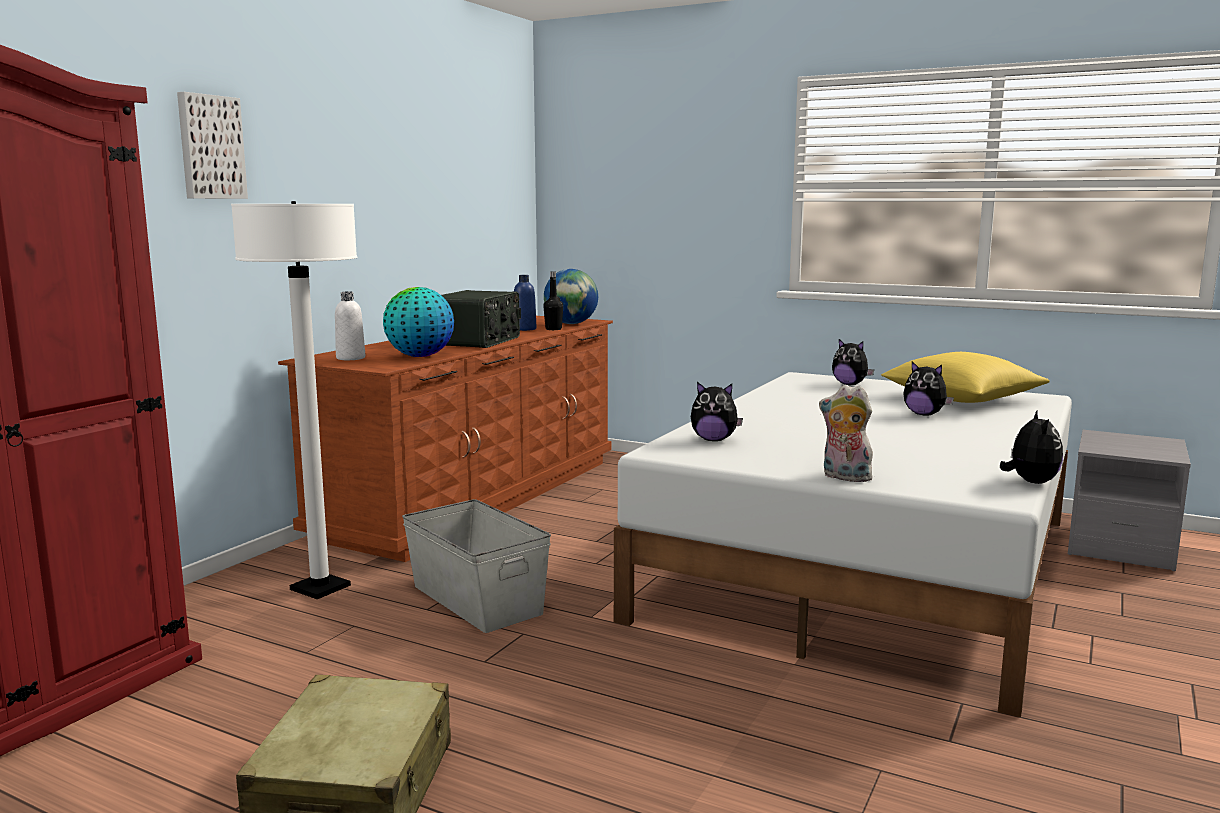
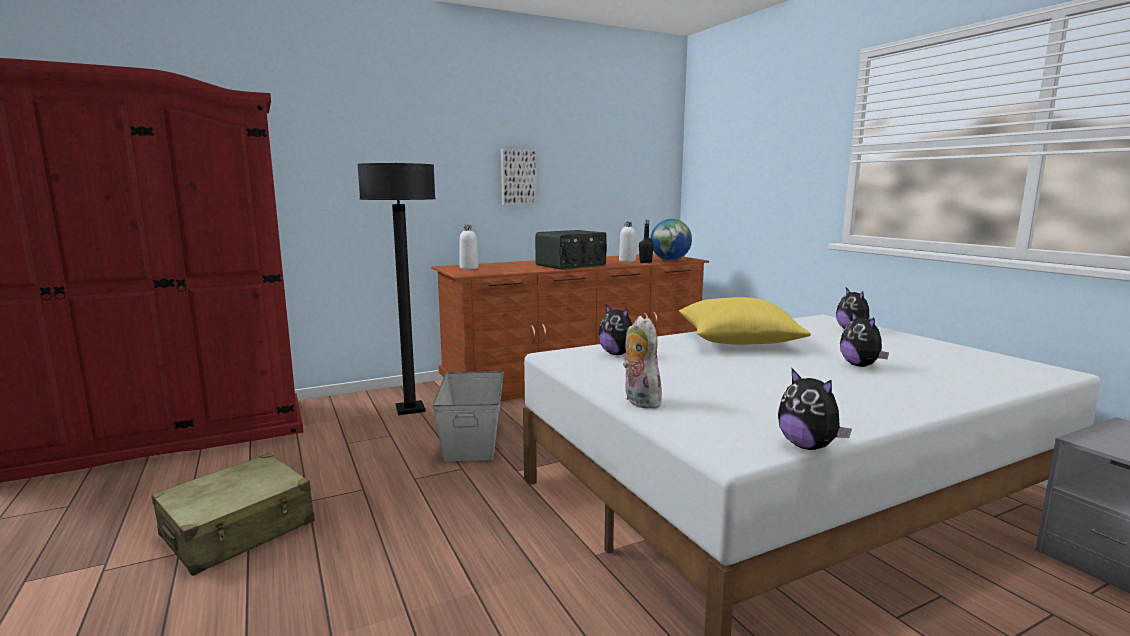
camera: 35 degrees right, 0 degrees up
picture [177,92,248,199] -> picture moved to [501,149,537,205]
white floor lamp [231,201,357,599] -> black floor lamp [357,163,436,415]
globe [383,287,454,357] -> none
blue bottle [514,275,536,331] -> white bottle [619,221,636,262]
yellow pillow [881,352,1050,403] -> yellow pillow moved to [679,297,811,345]
plush toy [1000,410,1063,484] -> plush toy turned 105 degrees clockwise [778,368,852,450]

